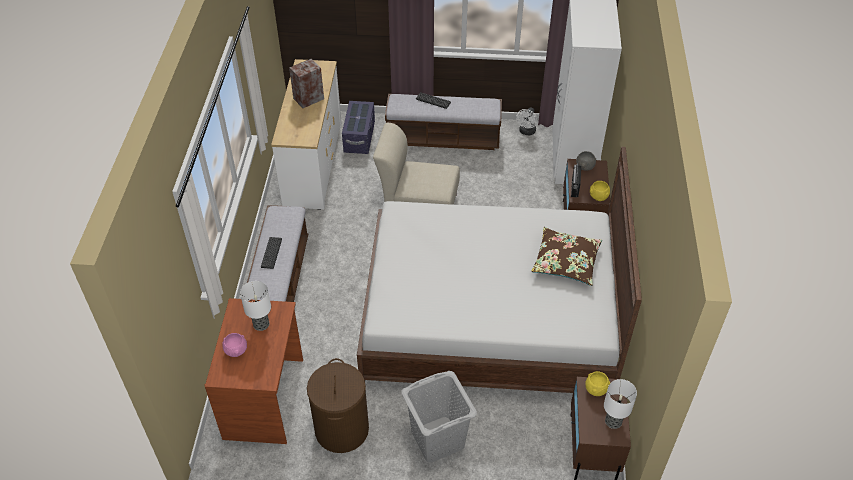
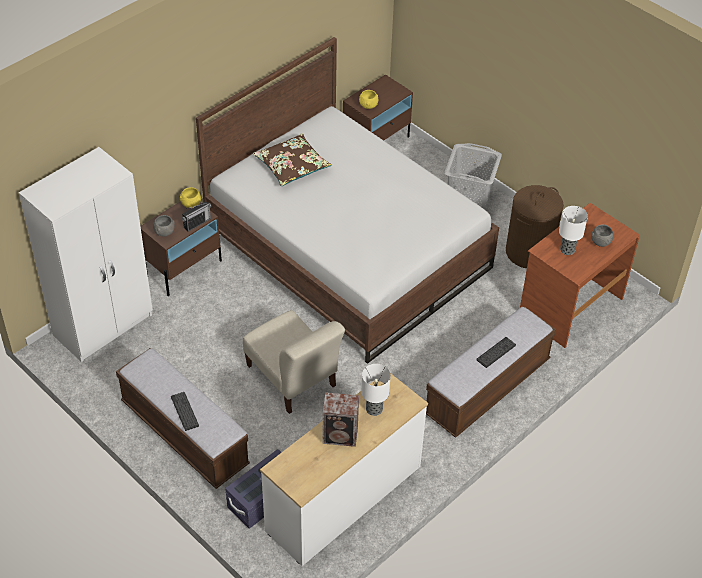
camera: 140 degrees left, 0 degrees up
pink bowl [222,333,247,357] -> grey bowl [591,224,614,247]
white fan [516,107,538,135] -> none
table lamp [604,379,637,429] -> table lamp moved to [361,364,391,416]

